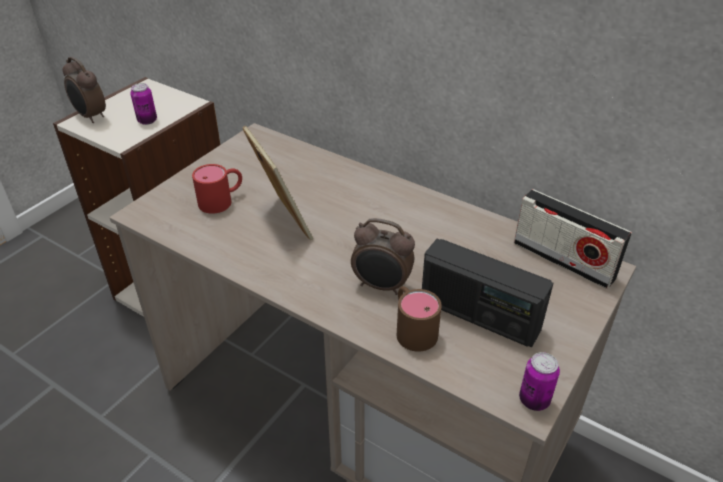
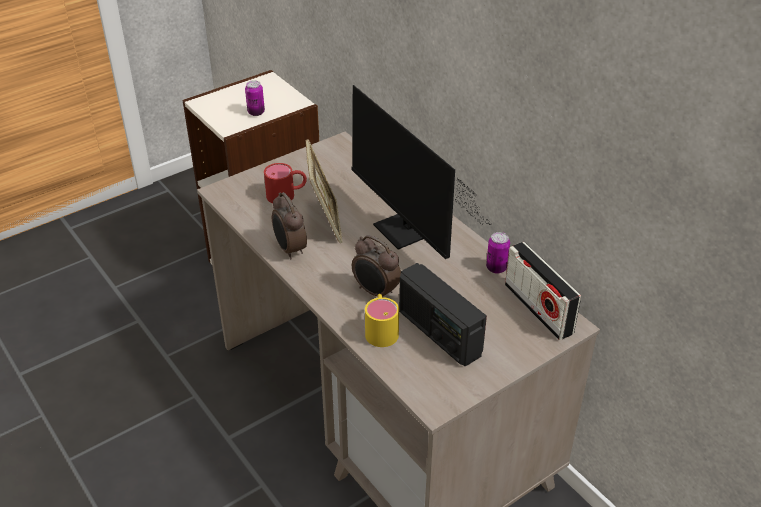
camera: 20 degrees right, 0 degrees up
alarm clock [62,57,106,123] -> alarm clock moved to [272,192,307,259]
brown mug [397,286,442,352] -> yellow mug [365,294,399,347]
can [519,352,560,411] -> can moved to [486,232,510,274]
none -> monitor [351,85,491,259]

